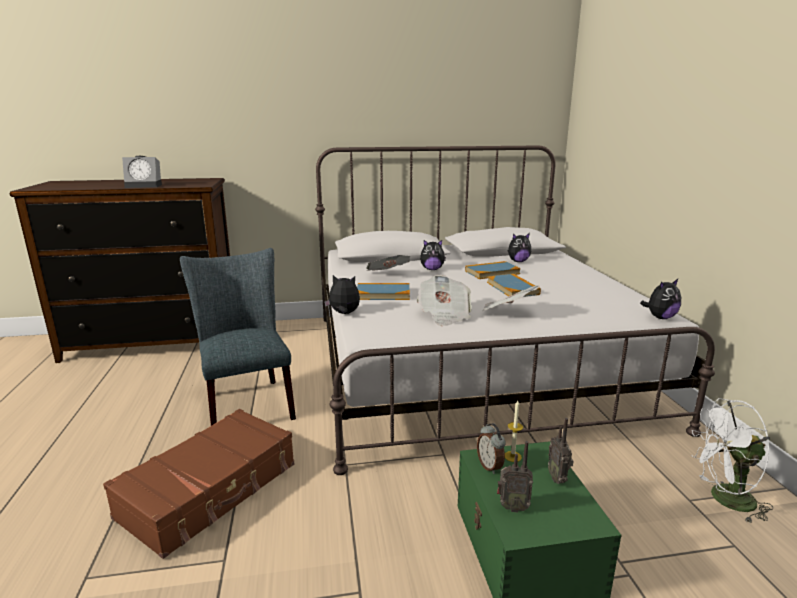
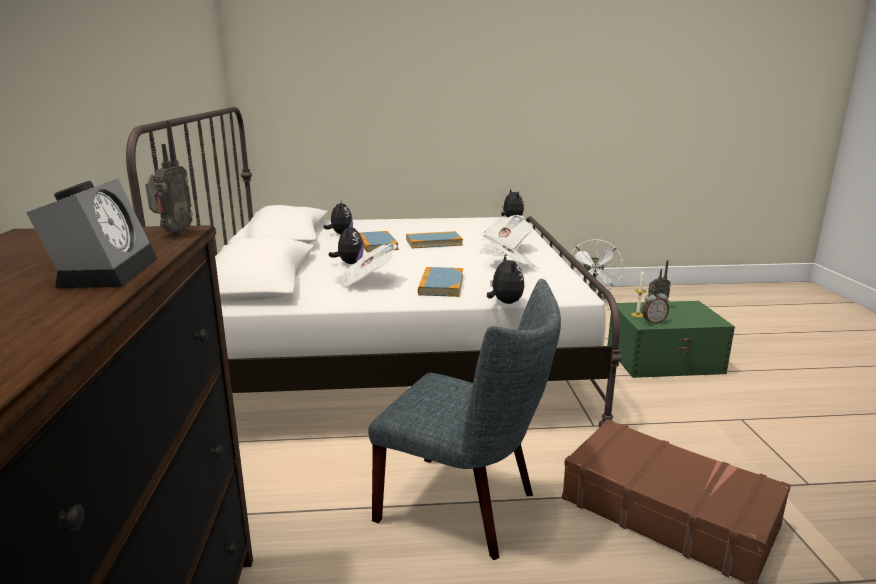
camera: 85 degrees left, 0 degrees up
grey chair [180,248,296,426] -> grey chair turned 135 degrees counterclockwise [368,279,561,560]
plush toy [324,275,360,314] -> plush toy turned 150 degrees clockwise [487,254,524,304]
radio [497,441,533,513] -> radio moved to [145,121,193,234]

